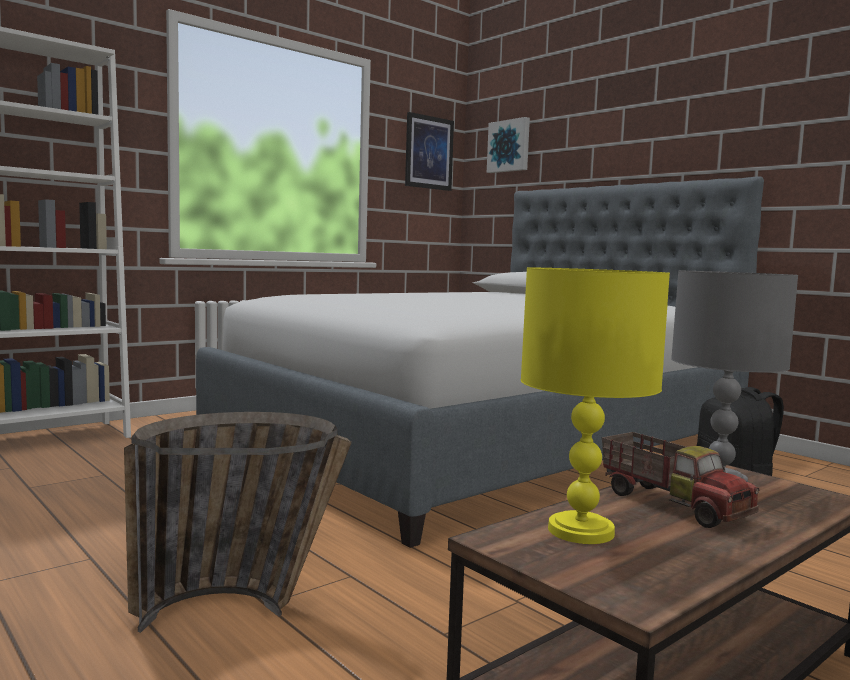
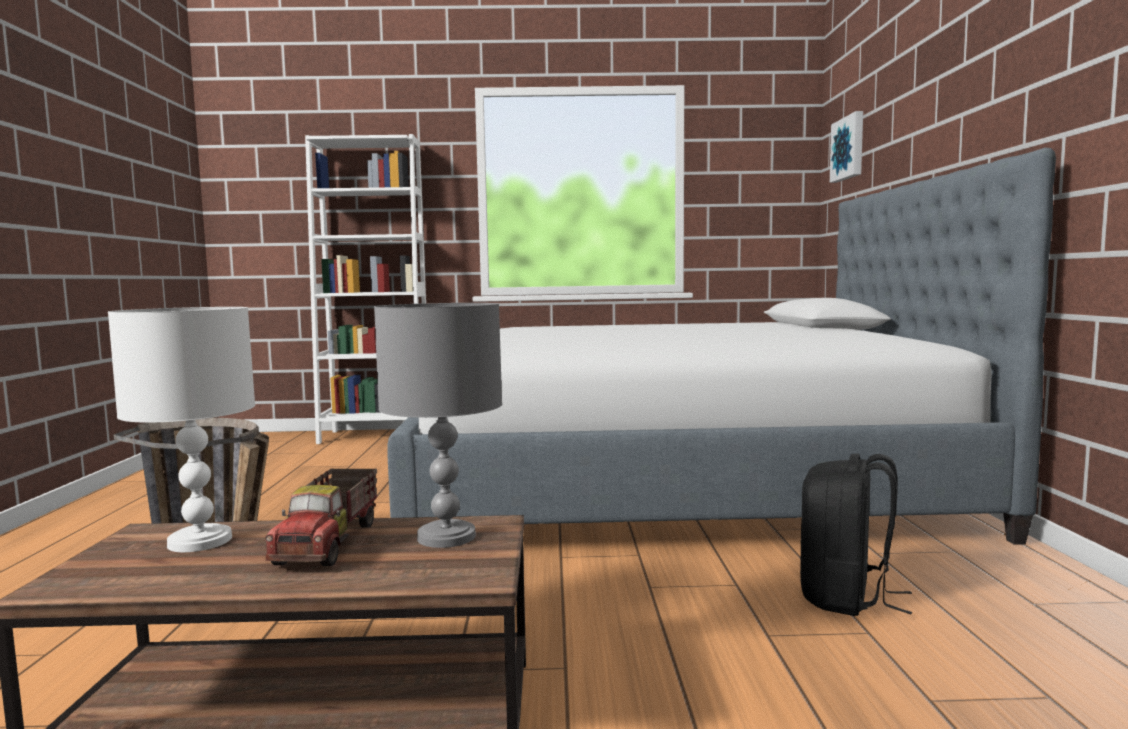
camera: 40 degrees right, 0 degrees up
picture [405,112,454,191] -> none
yellow table lamp [521,268,670,544] -> white table lamp [108,307,255,552]

